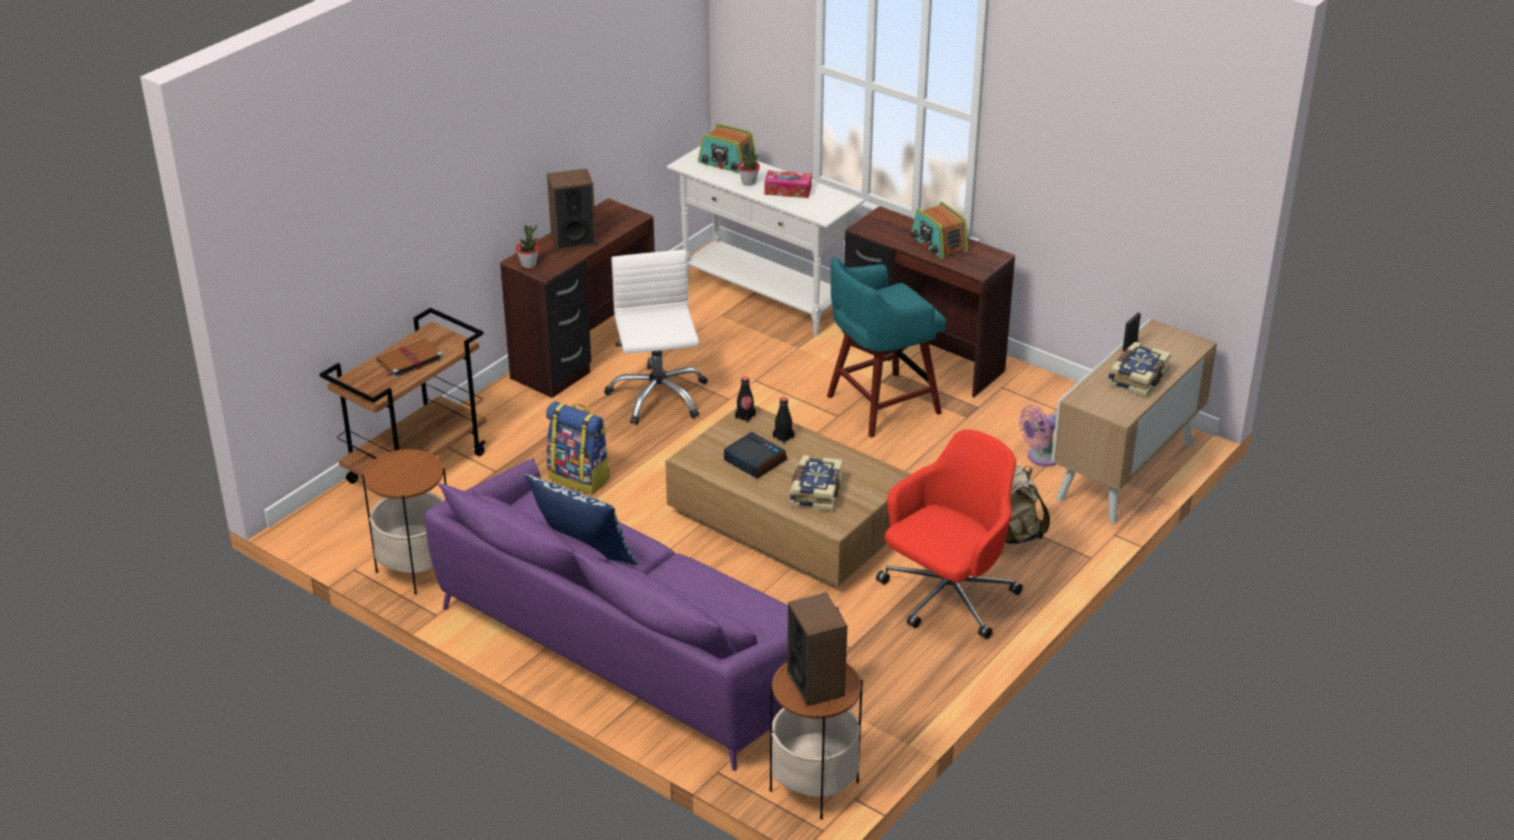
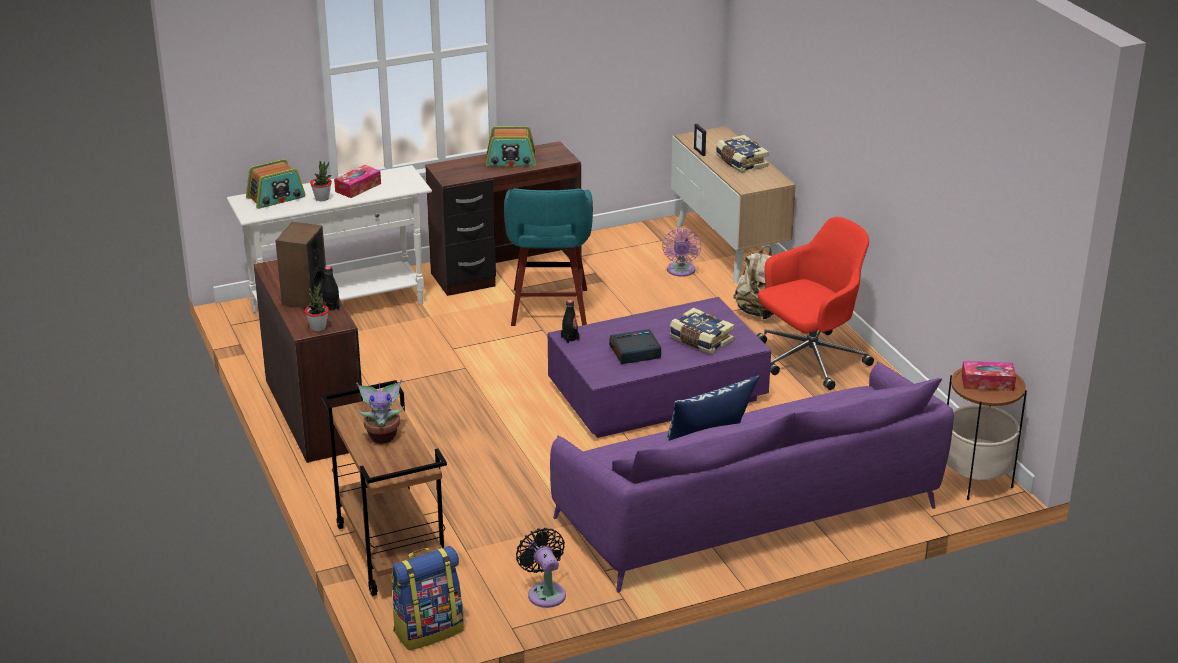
camera: 60 degrees left, 5 degrees down
side table [362,448,447,595] -> black fan [516,528,566,608]
brown book [377,339,443,378] -> potted plant [356,379,404,444]
backpack [546,401,610,494] -> backpack moved to [391,546,463,650]
white office chair [604,250,708,425] -> none
brown coffee table [665,405,912,588] -> purple coffee table [548,297,771,438]
black bottle [773,397,794,444] -> black bottle moved to [322,266,340,311]
speaker [787,592,847,706] -> tissue box [961,361,1016,391]
red office chair [876,429,1023,639] -> red office chair turned 75 degrees clockwise [757,217,874,390]

